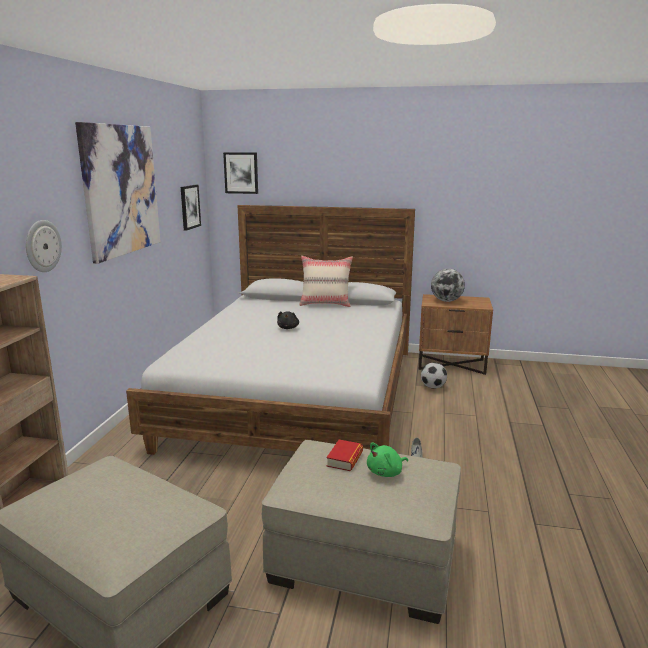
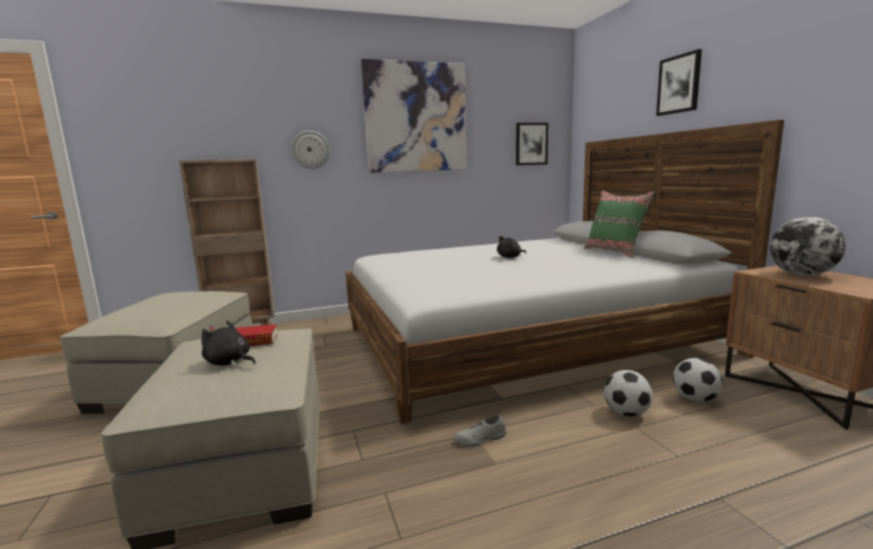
camera: 60 degrees right, 5 degrees down
picture [223,152,258,194] -> picture moved to [656,49,702,116]
beige pillow [299,256,353,307] -> green pillow [584,191,655,258]
green plush toy [367,442,408,477] -> black plush toy [202,320,256,367]
none -> football [604,370,653,416]

